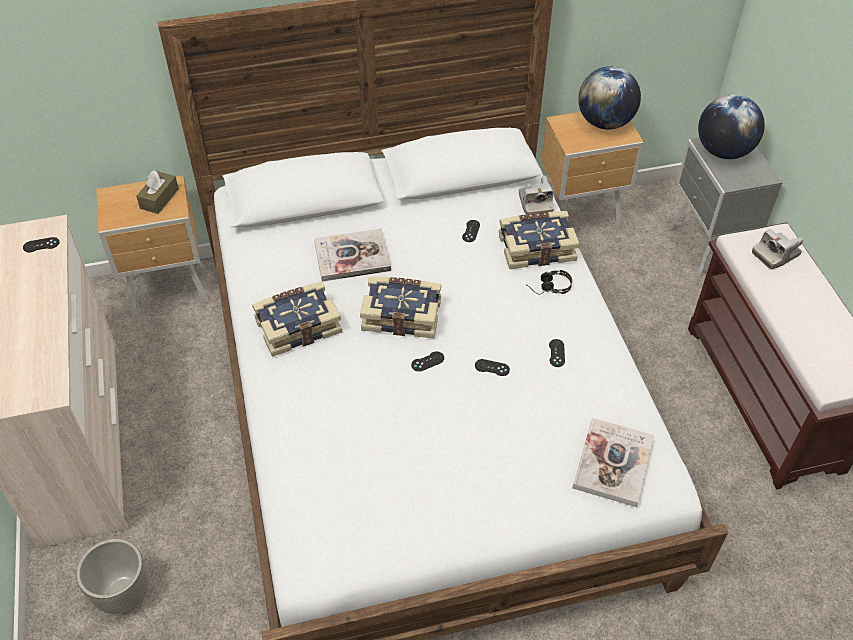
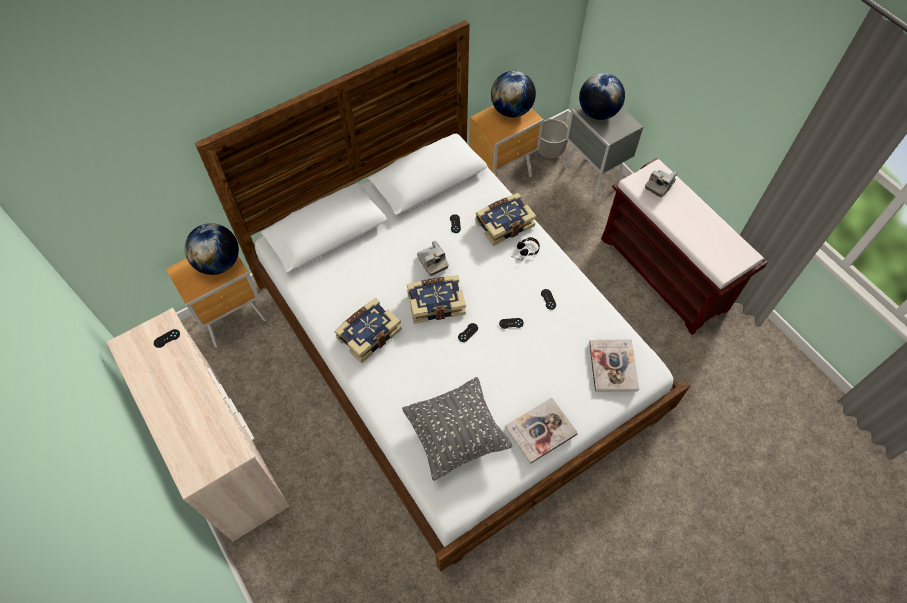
camera: 20 degrees left, 10 degrees up
planter [76,538,148,614] -> planter moved to [537,119,568,159]
brown tissue box [136,170,179,214] -> globe [185,223,239,275]
book [314,229,391,282] -> book moved to [505,398,578,464]
camera [519,176,554,215] -> camera moved to [417,241,449,276]
none -> grey pillow [402,377,512,481]

